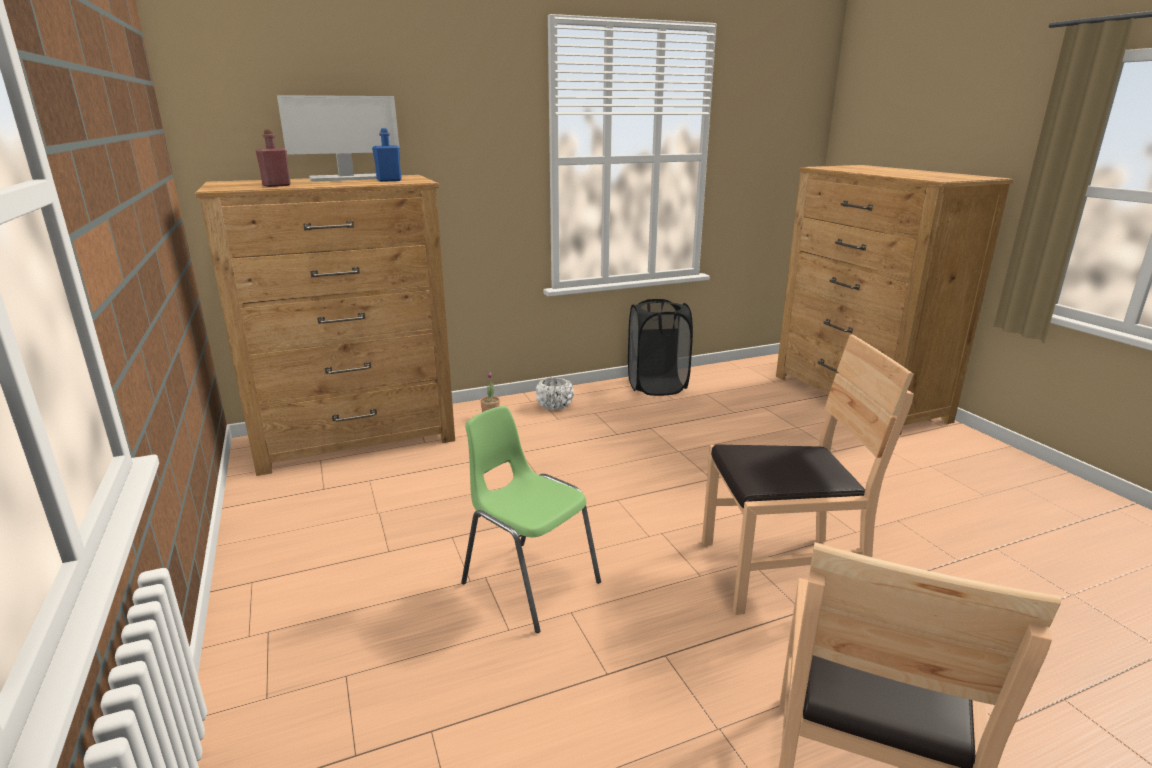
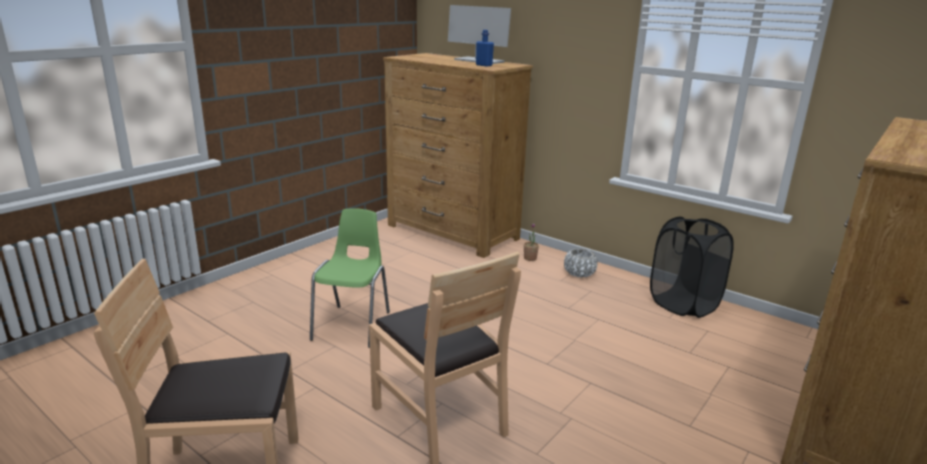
camera: 60 degrees right, 0 degrees up
red bottle [256,129,291,187] -> none

